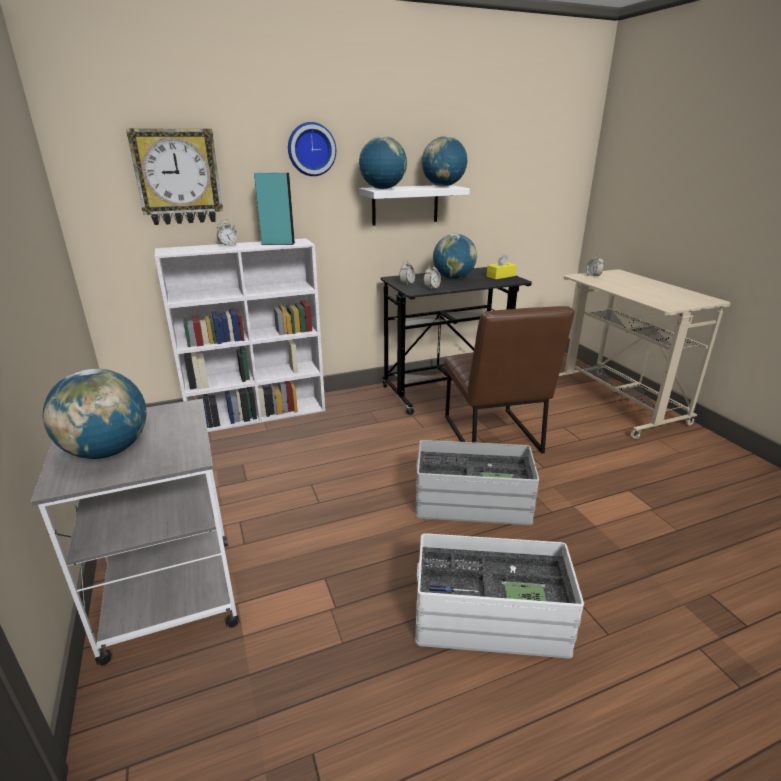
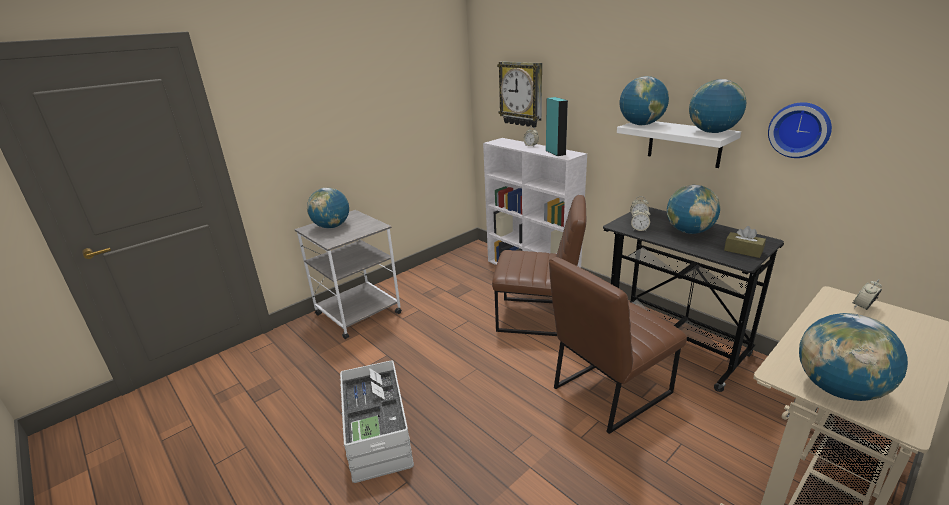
camera: 70 degrees right, 0 degrees up
wall clock [288,122,336,176] -> wall clock moved to [768,102,832,158]
grey storage box [415,440,539,525] -> none
yellow tissue box [487,254,516,279] -> brown tissue box [724,226,766,258]
none -> brown chair [492,195,586,336]
none -> globe [799,313,908,401]

